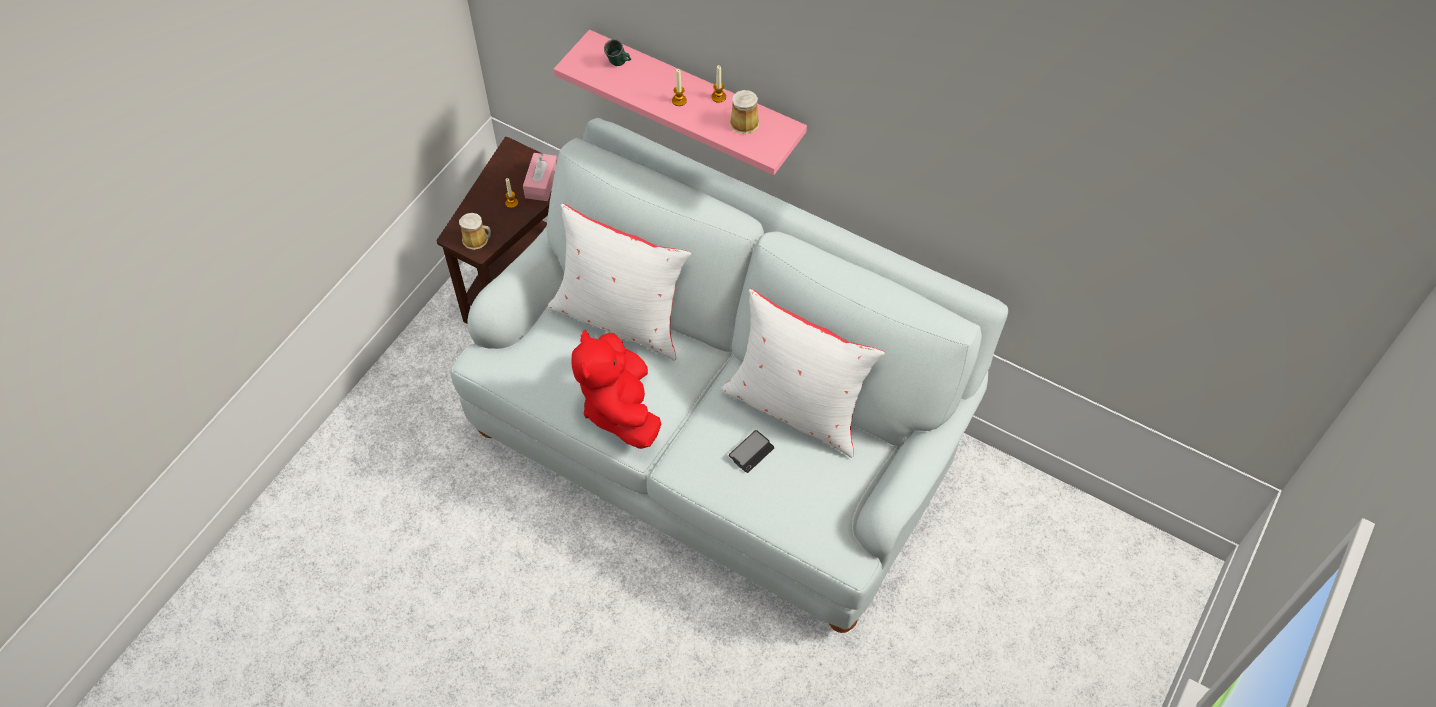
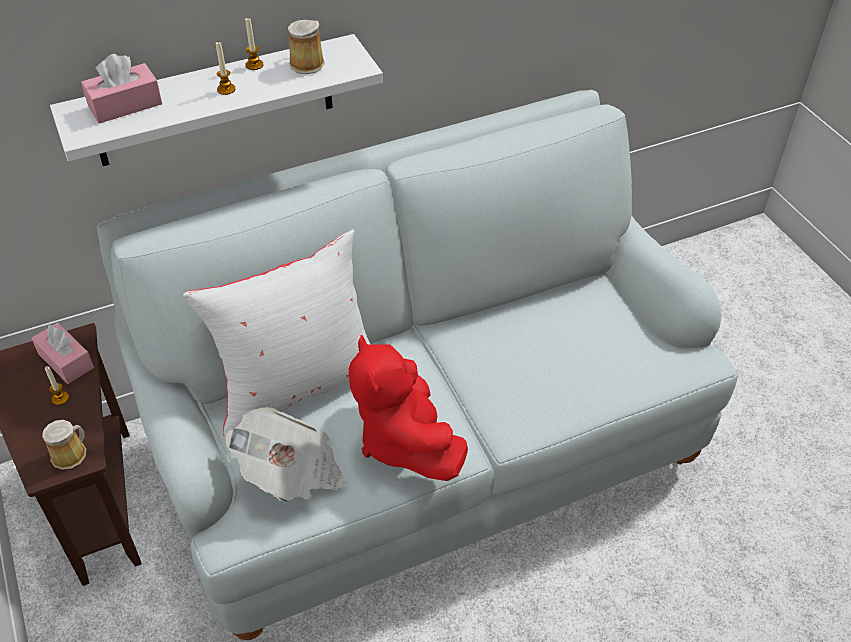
camera: 55 degrees left, 10 degrees down
pink shelf [554,30,807,175] -> white shelf [50,34,383,166]
red plush toy [571,330,661,449] -> red plush toy turned 45 degrees clockwise [349,335,468,481]
green mug [604,39,631,66] -> pink tissue box [81,54,162,124]
white pillow [721,289,885,458] -> none
phone [729,430,774,473] -> none
none -> newspaper [225,407,346,502]

